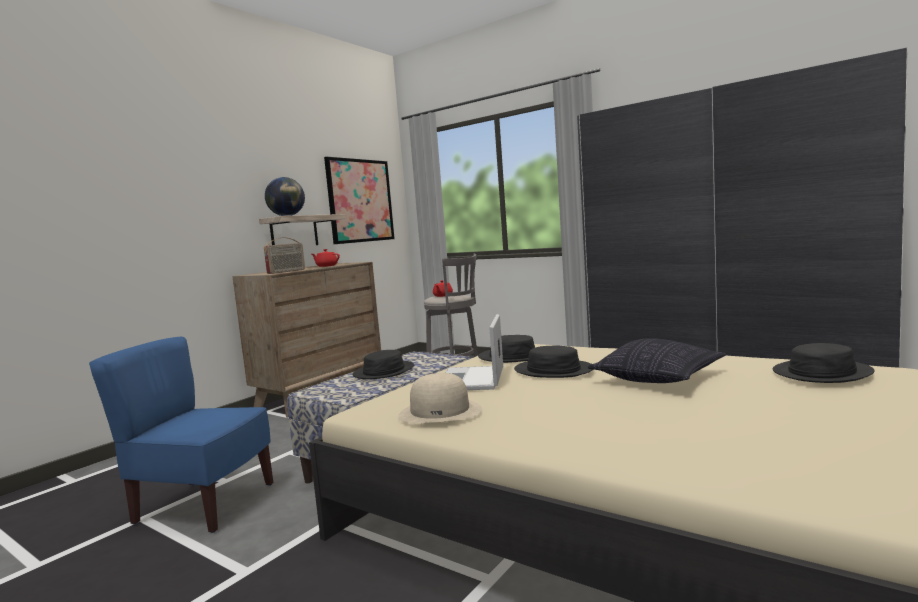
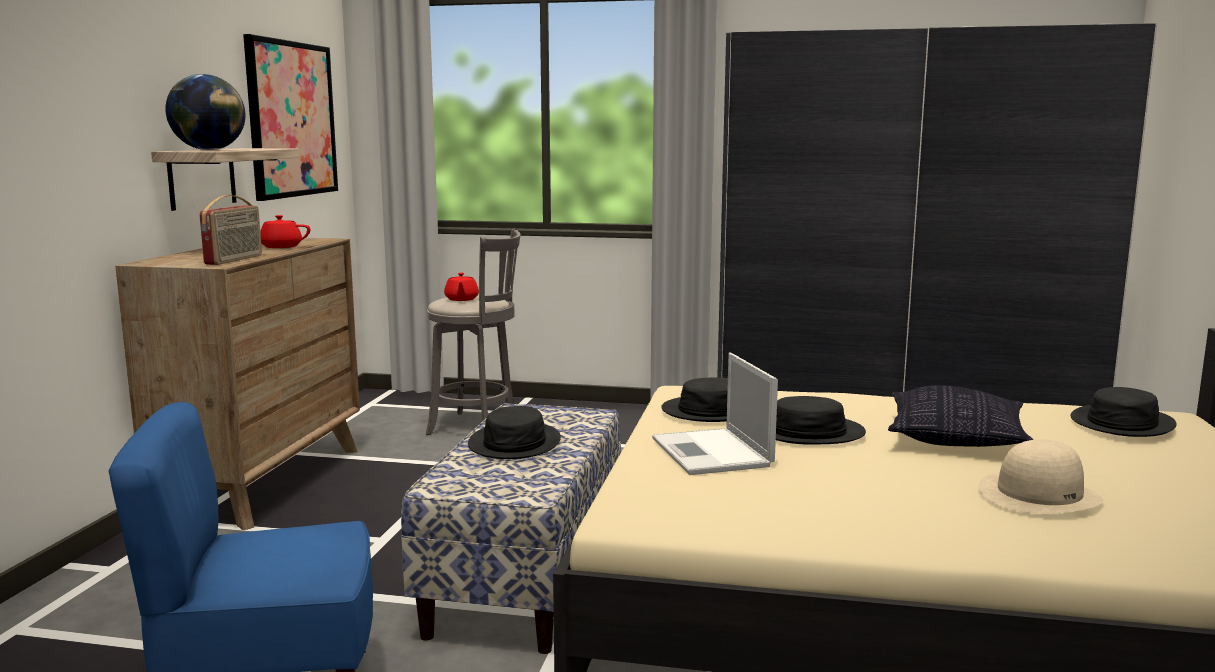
camera: 25 degrees left, 5 degrees up
beige hat [398,373,482,423] -> beige hat moved to [979,439,1103,514]

